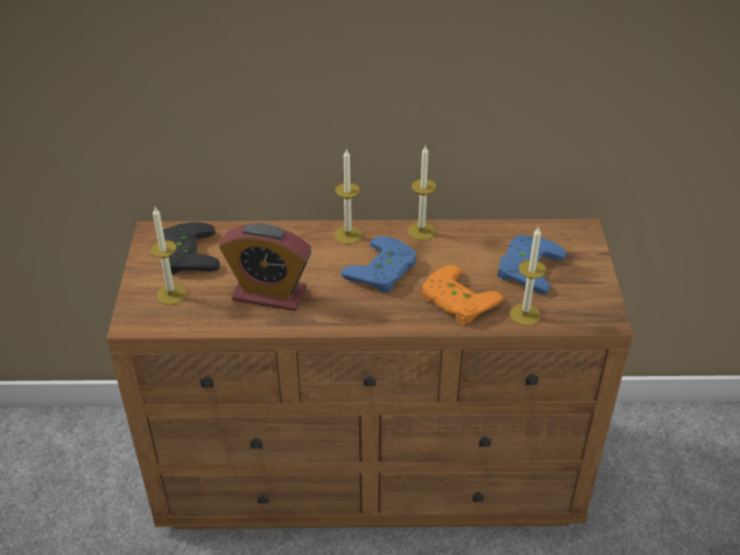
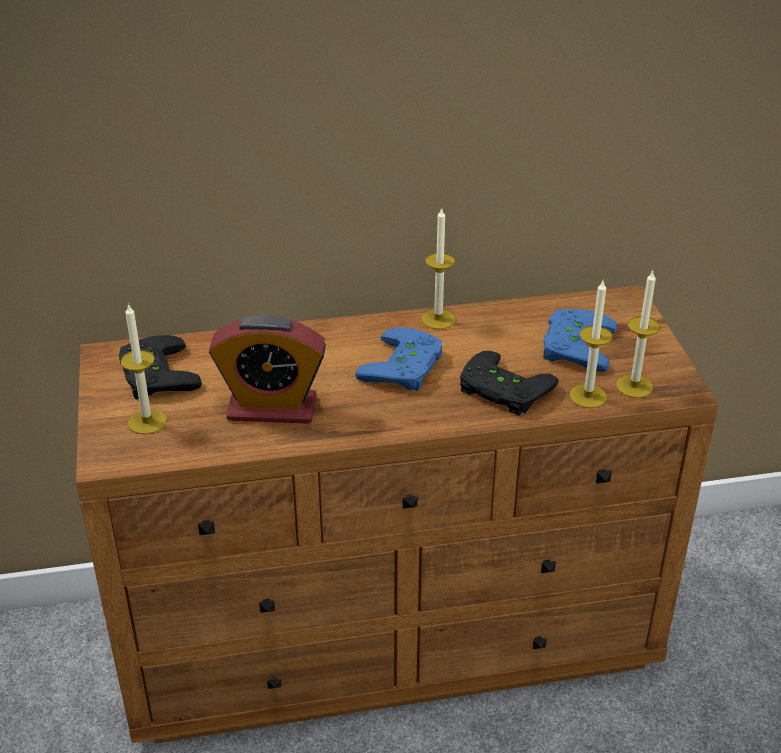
camera: 10 degrees left, 5 degrees down
candle [334,148,362,244] -> candle moved to [616,270,660,398]
orange game controller [422,265,503,325] -> black game controller [460,351,558,416]

